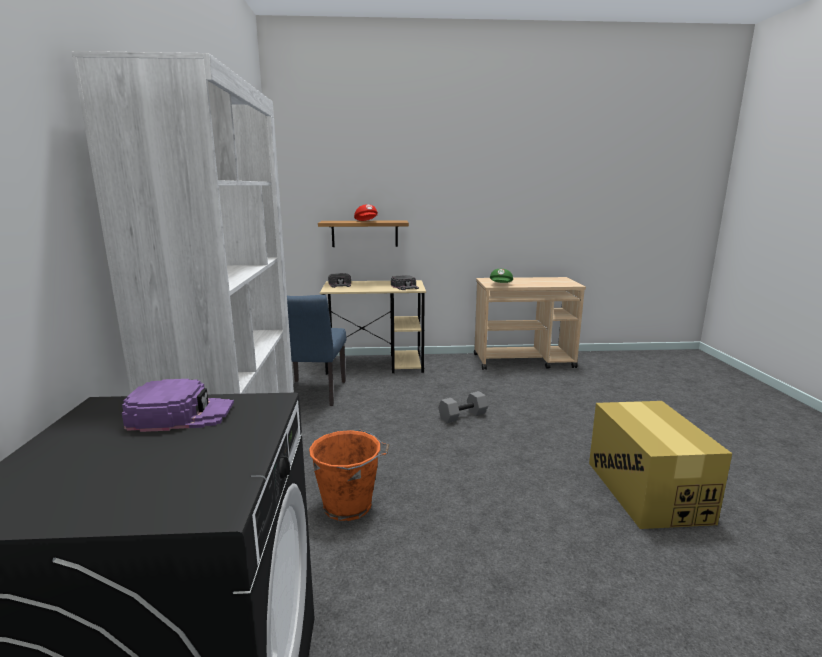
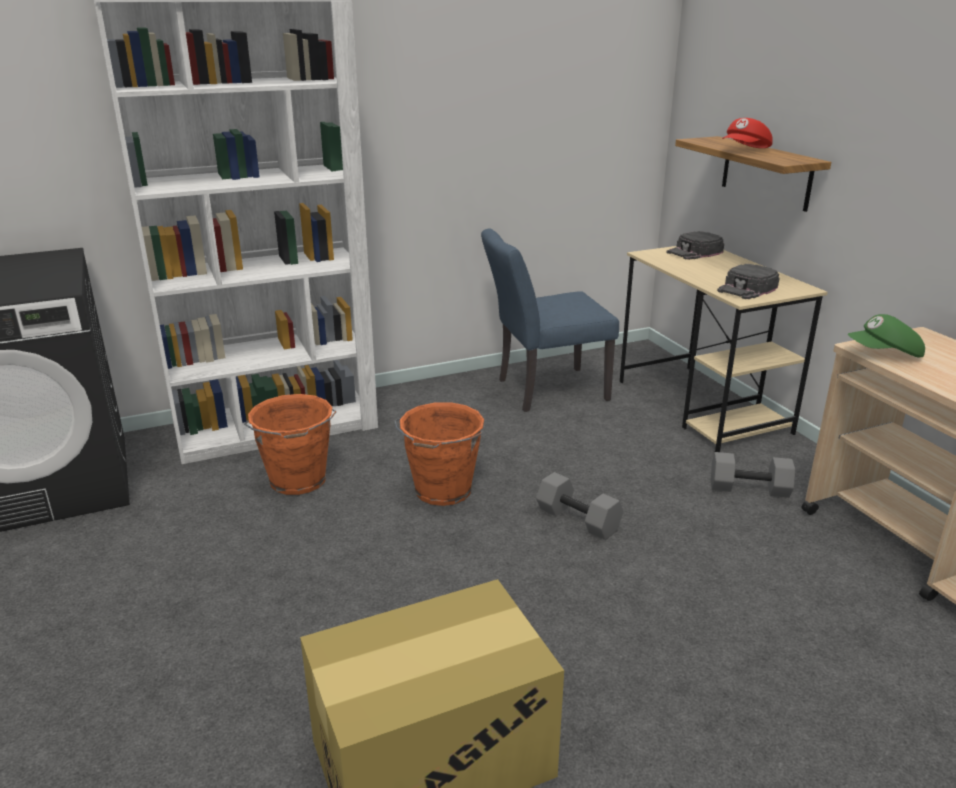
camera: 70 degrees right, 10 degrees up
purple cap [122,379,234,432] -> none
none -> orange bucket [394,402,484,506]
none -> grey dumbbell [711,452,795,498]

